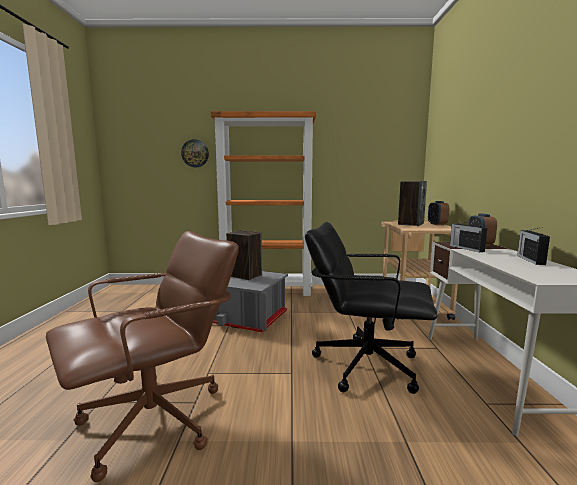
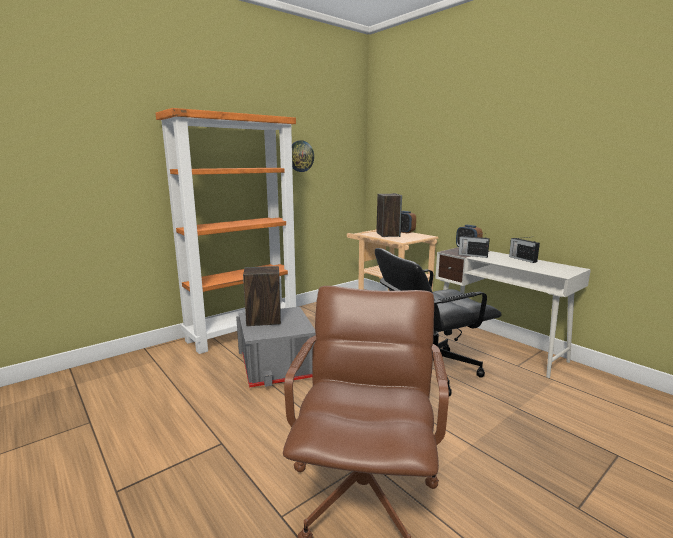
camera: 40 degrees left, 5 degrees up
wall clock [181,139,209,167] -> wall clock moved to [292,140,314,172]

